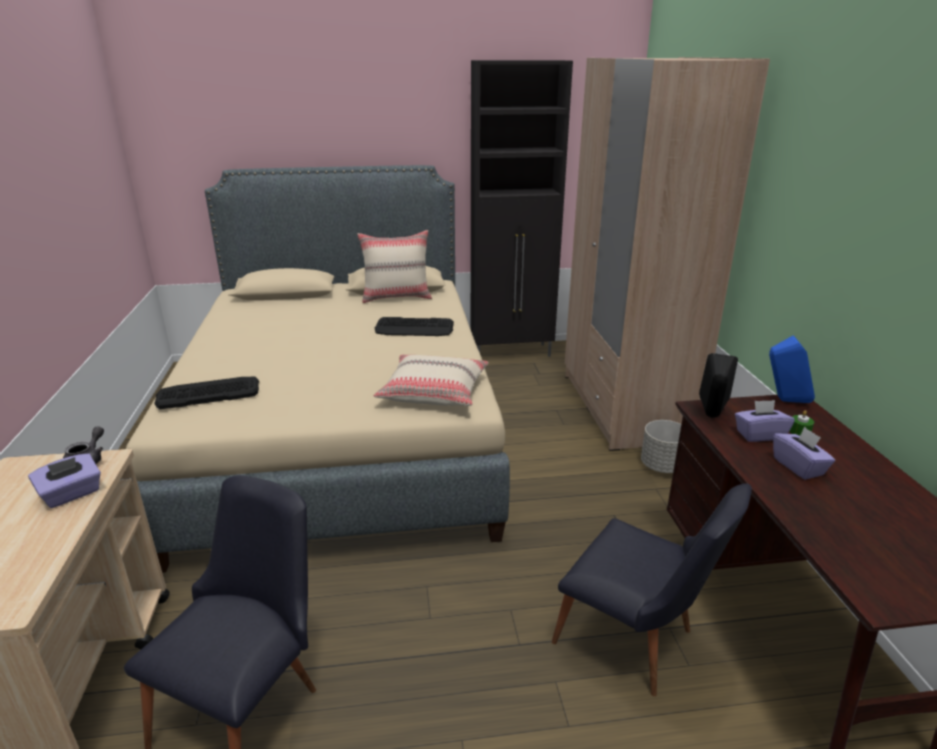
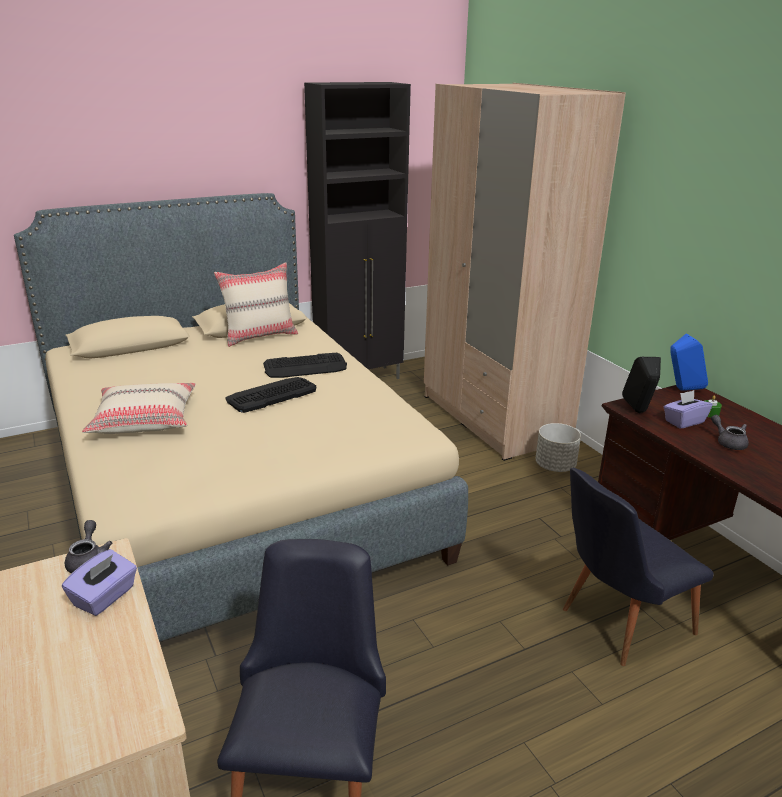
camera: 20 degrees left, 0 degrees up
keyboard [154,377,259,409] -> keyboard moved to [225,377,316,413]
beige pillow [374,355,489,406] -> beige pillow moved to [82,383,196,434]
black chair [552,483,752,696] -> black chair turned 135 degrees clockwise [563,468,714,666]
purple tissue box [773,427,835,480] -> grey teapot [711,415,749,450]

